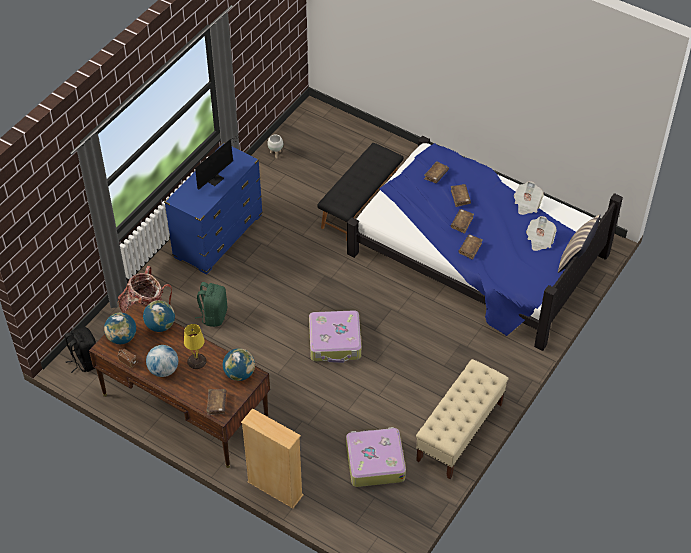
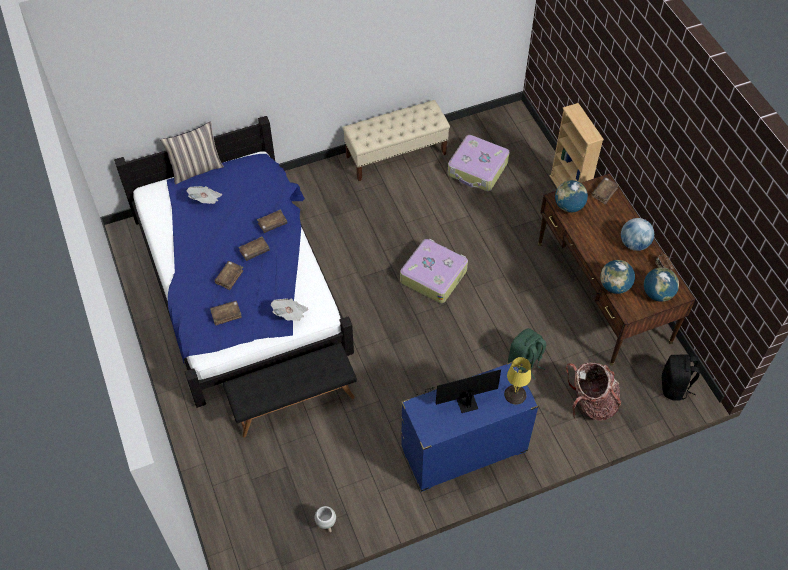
camera: 145 degrees left, 5 degrees up
yellow table lamp [184,324,207,369] -> yellow table lamp moved to [504,357,531,405]
newspaper [514,181,544,215] -> newspaper moved to [271,299,308,321]

